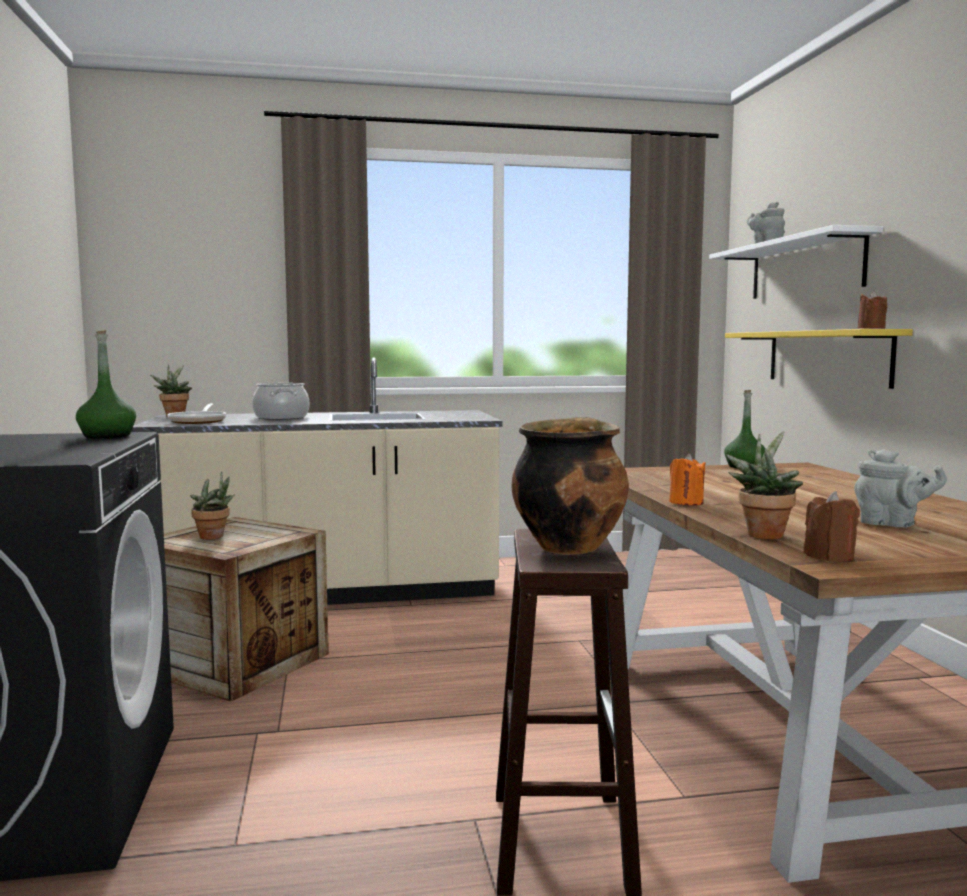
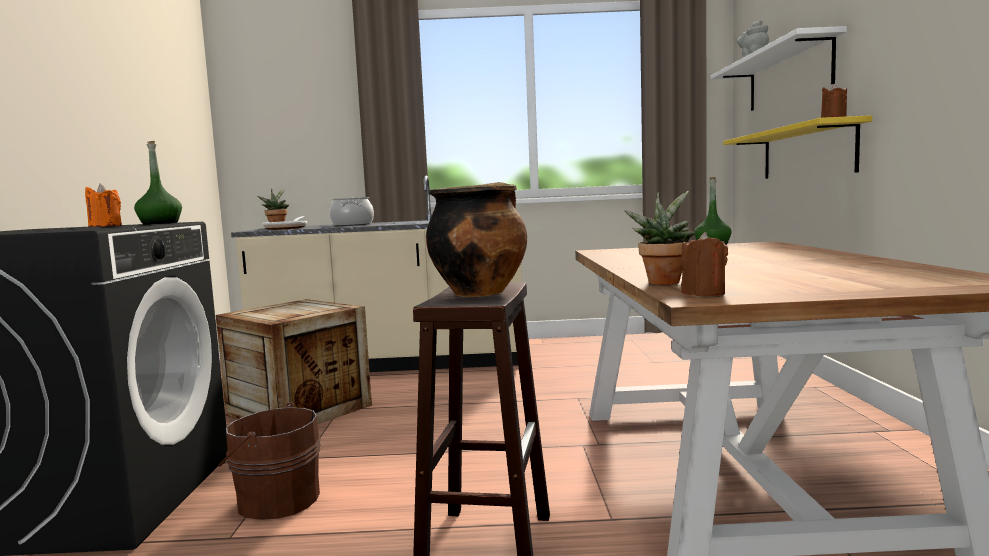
camera: 10 degrees right, 0 degrees up
potted plant [190,471,235,540] -> none
orange candle [669,454,706,505] -> orange candle moved to [85,184,122,227]
grey teapot [854,449,947,528] -> none
none -> brown bucket [218,403,321,520]

